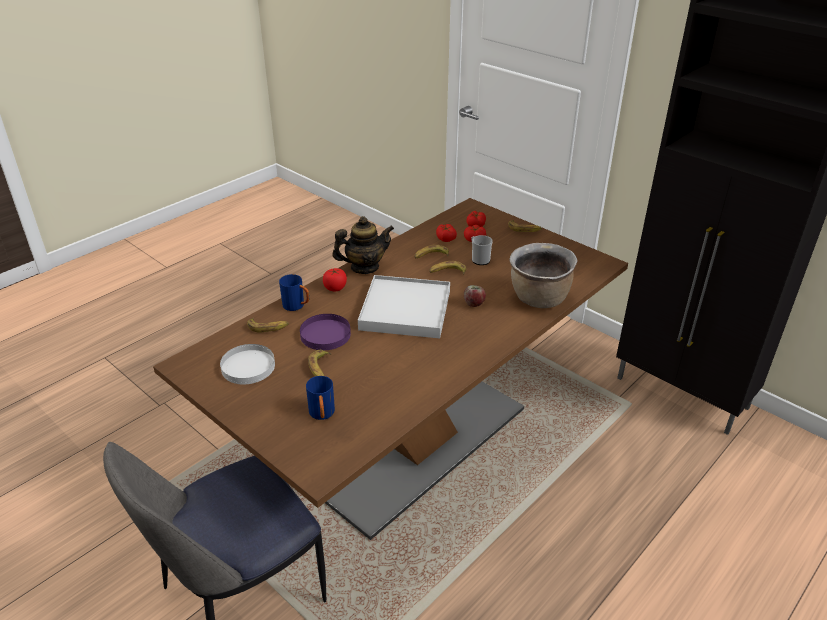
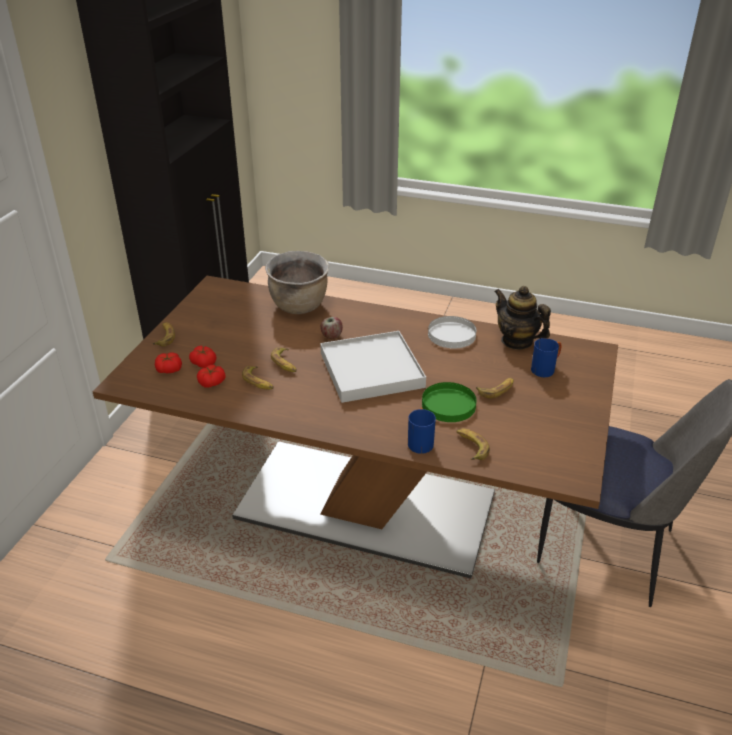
camera: 115 degrees left, 0 degrees up
white plate [220,344,275,384] -> white plate moved to [428,316,477,348]
purple plate [300,314,351,350] -> green plate [422,382,477,422]
tomato [323,268,347,291] -> none
teapot [332,216,394,274] -> teapot moved to [494,286,551,350]
mug [471,235,493,265] -> none

